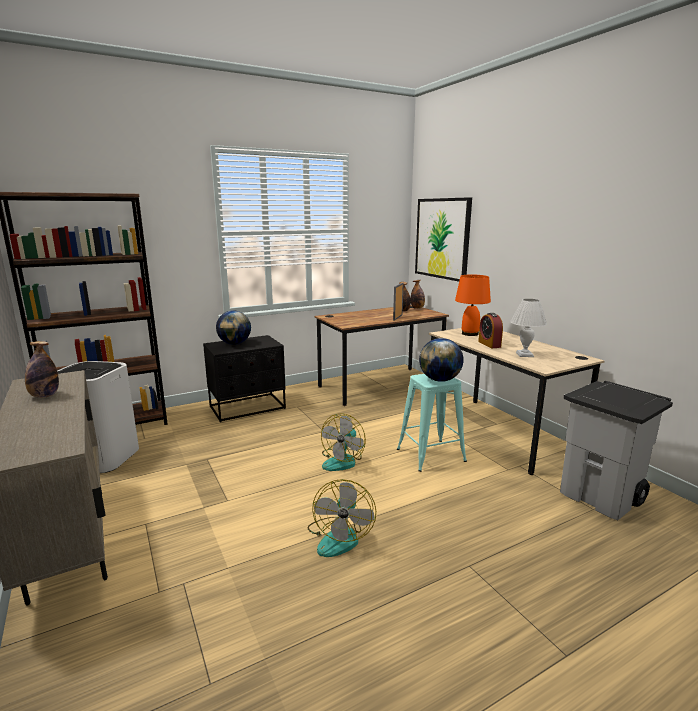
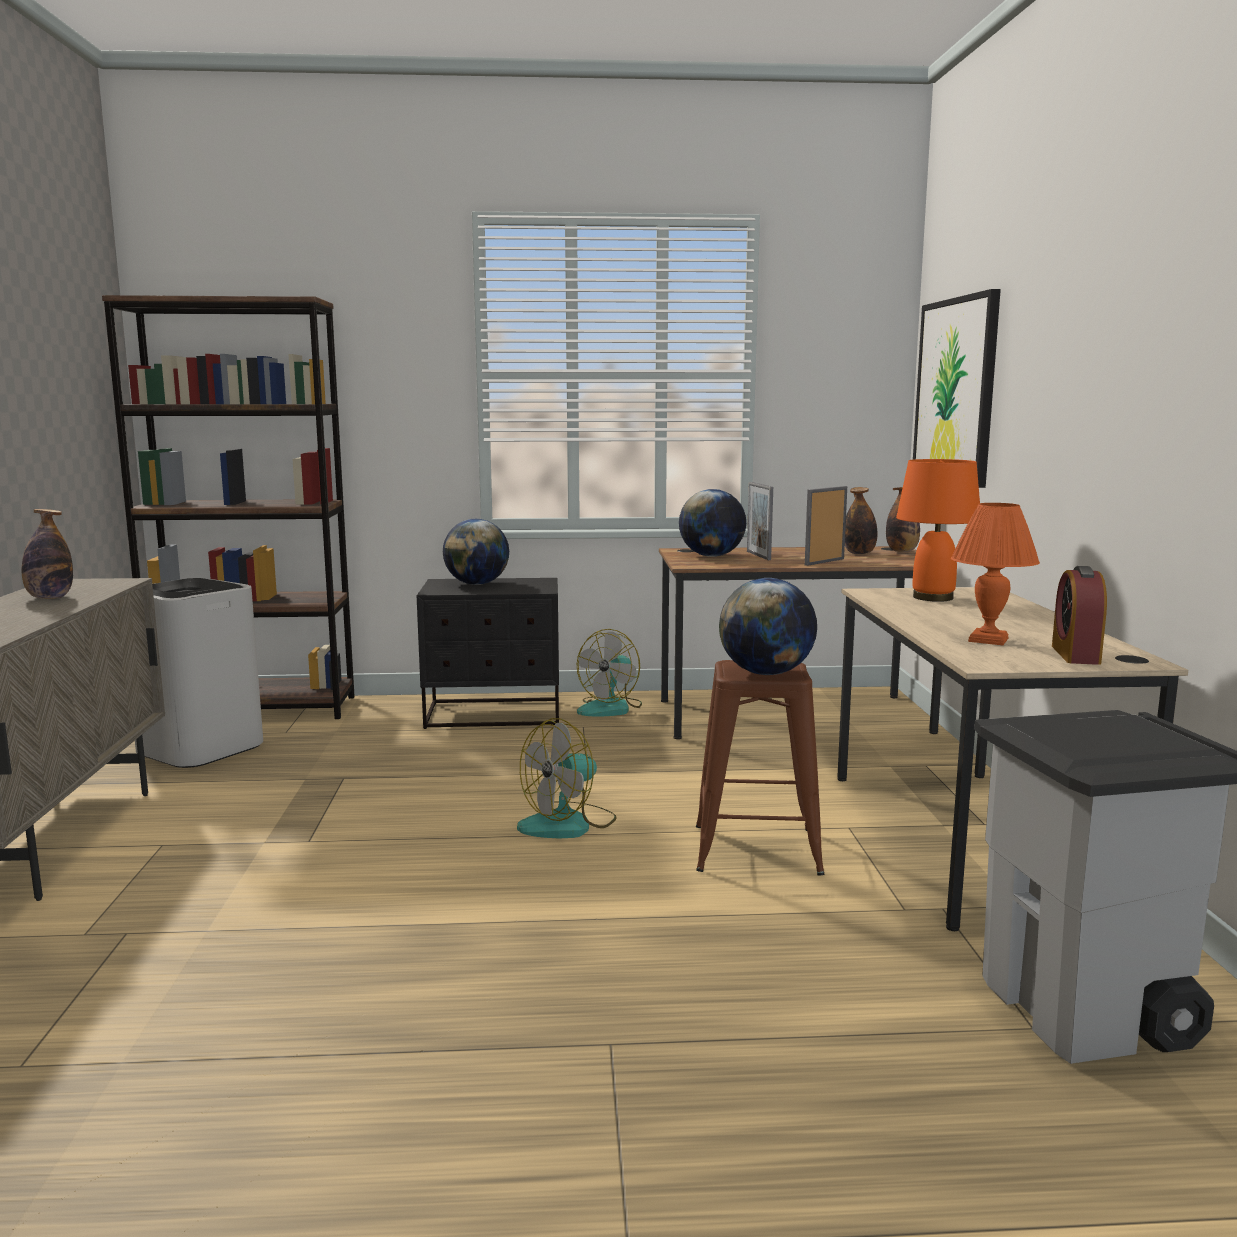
camera: 25 degrees right, 5 degrees down
fan [308,479,376,557] -> fan moved to [577,629,642,717]
turquoise stool [397,374,467,472] -> brown stool [696,660,825,876]
alarm clock [478,313,503,348] -> alarm clock moved to [1052,566,1107,665]
white table lamp [510,299,547,357] -> orange table lamp [951,503,1040,645]
none -> globe [679,489,746,557]
none -> picture frame [747,482,773,560]

